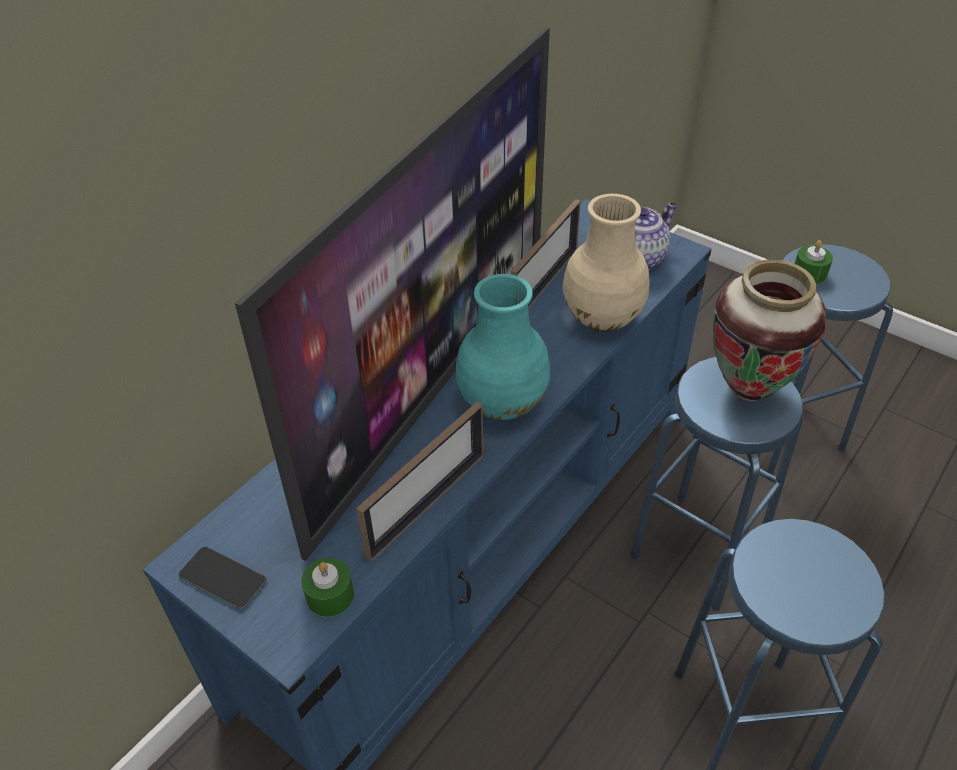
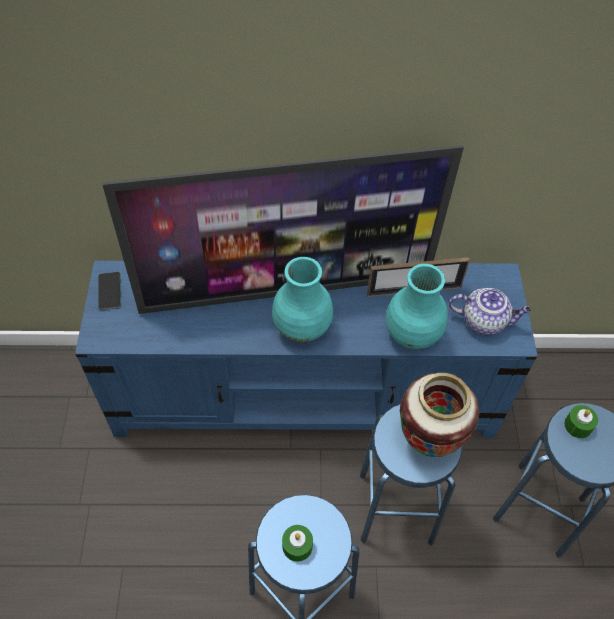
camera: 50 degrees right, 10 degrees up
green candle [301,558,354,617] -> green candle moved to [282,525,313,562]
picture frame [356,401,484,562] -> none
beige vase [563,194,649,332] -> turquoise vase [386,264,448,349]

